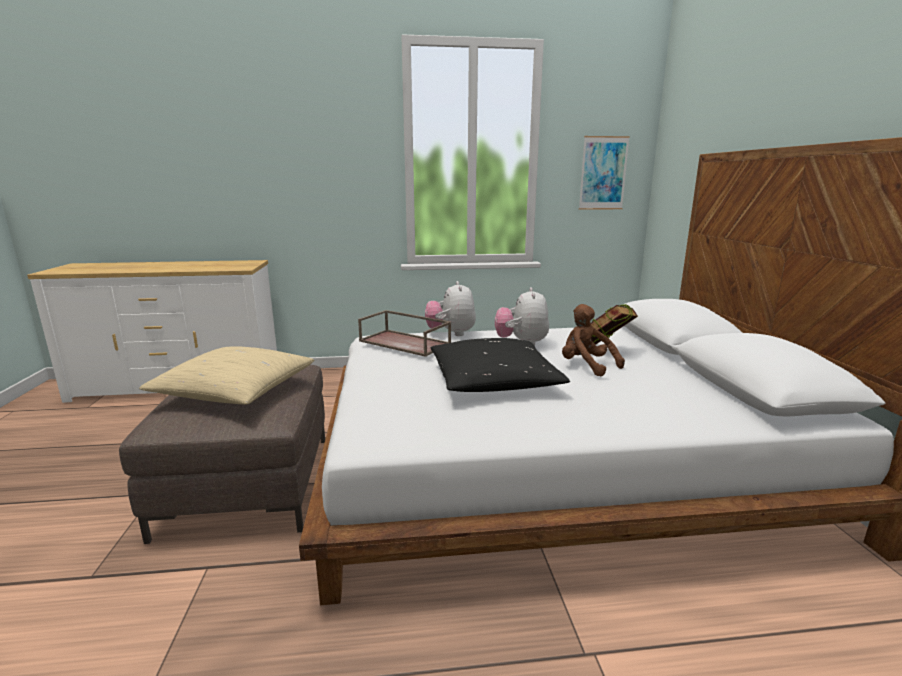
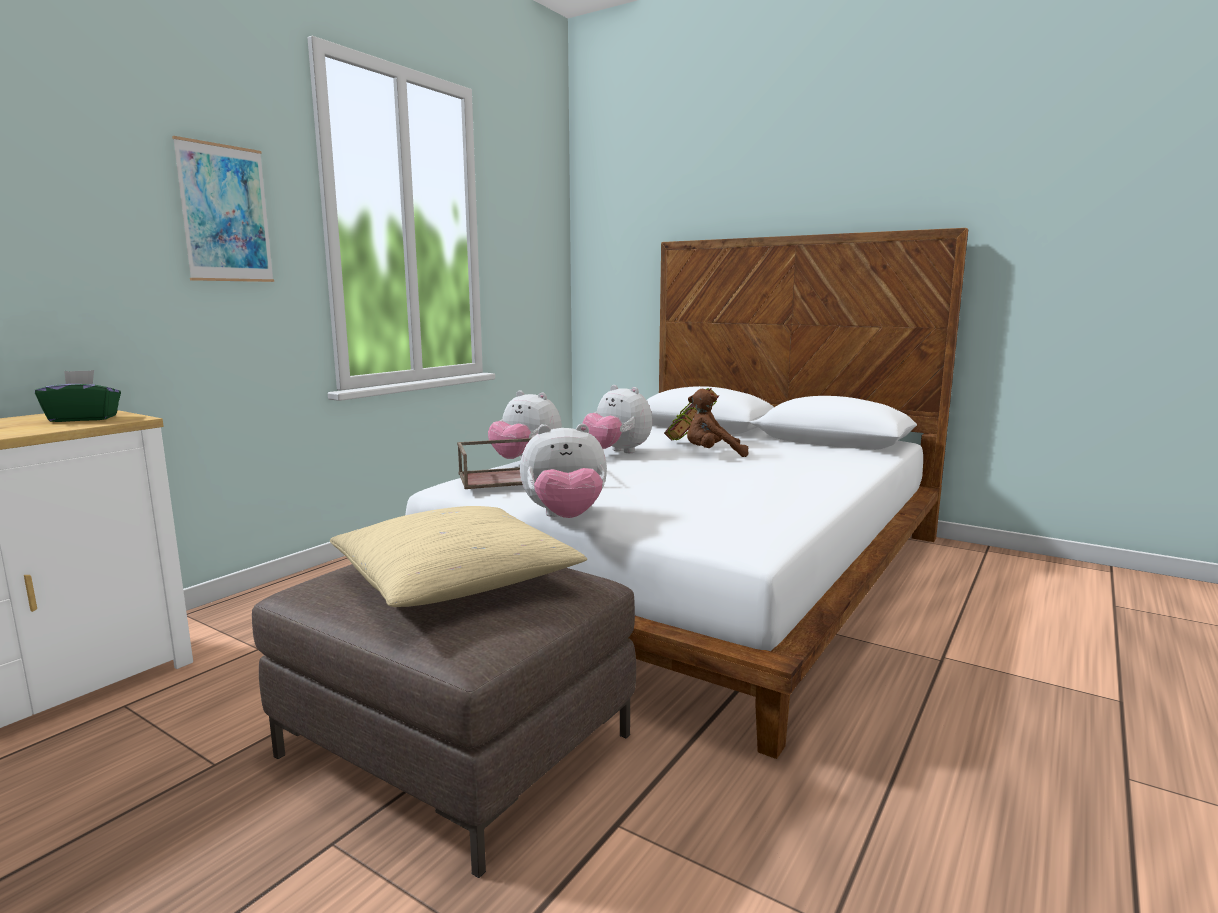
camera: 50 degrees left, 5 degrees down
black pillow [431,338,570,392] -> none
picture [579,136,630,210] -> picture moved to [172,136,274,282]
none -> green tissue box [35,370,121,422]
none -> plush toy [520,424,607,518]

